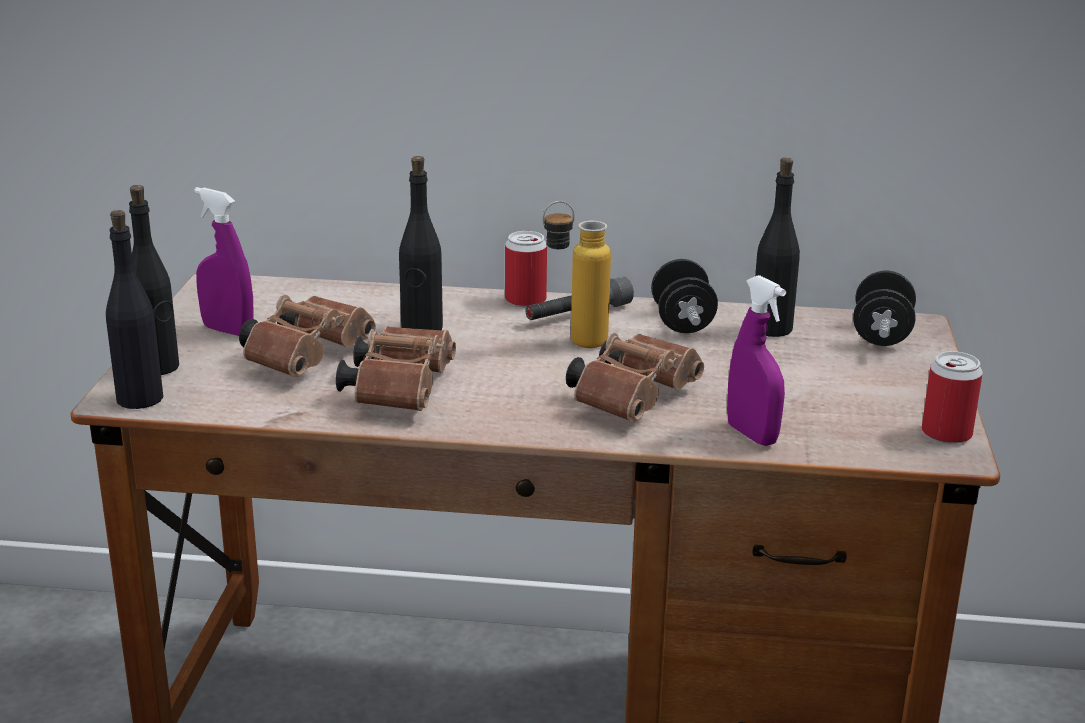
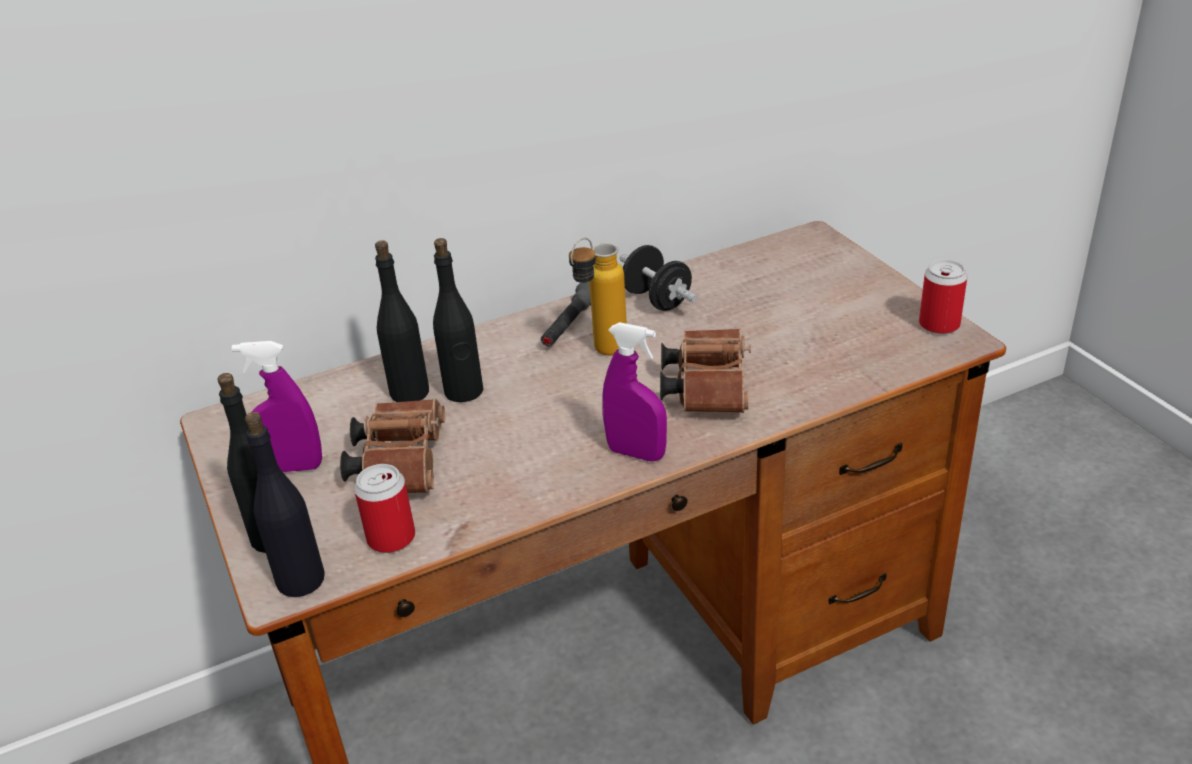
camera: 30 degrees left, 10 degrees up
brown binoculars [336,326,456,411] -> none
can [505,231,547,307] -> can moved to [354,464,415,553]
purple spray bottle [727,275,786,446] -> purple spray bottle moved to [602,322,667,461]
black bottle [755,157,800,337] -> black bottle moved to [375,240,429,402]
black dumbbell [853,271,916,346] -> none

